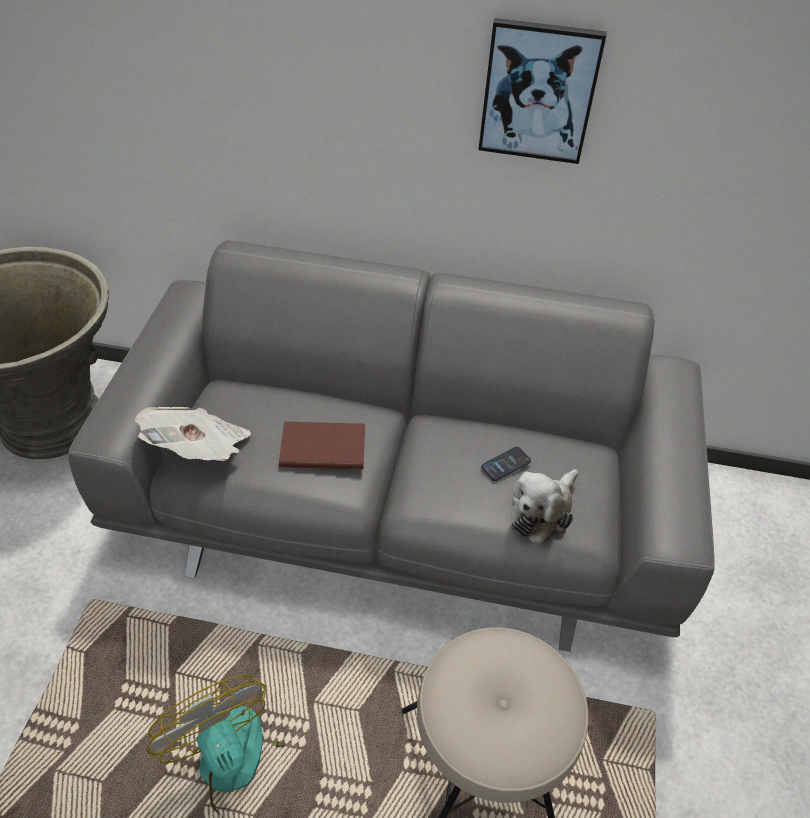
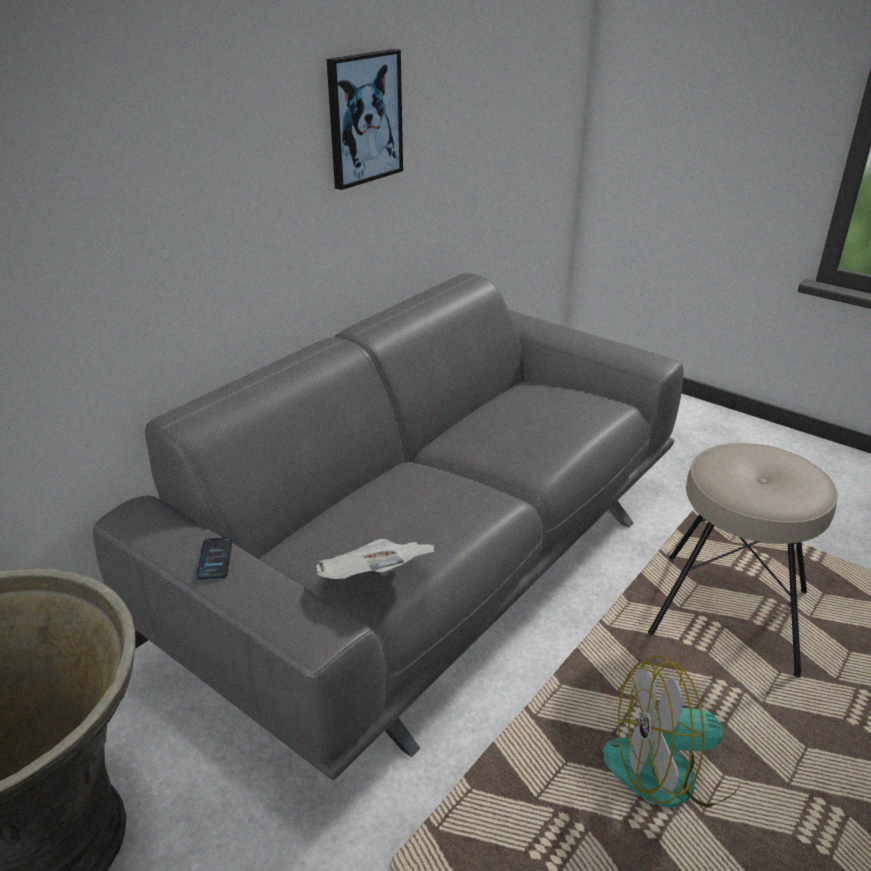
camera: 60 degrees left, 15 degrees down
brown book [279,421,365,469] -> none
phone [481,447,531,481] -> phone moved to [197,537,232,580]
plush toy [510,469,579,545] -> none

